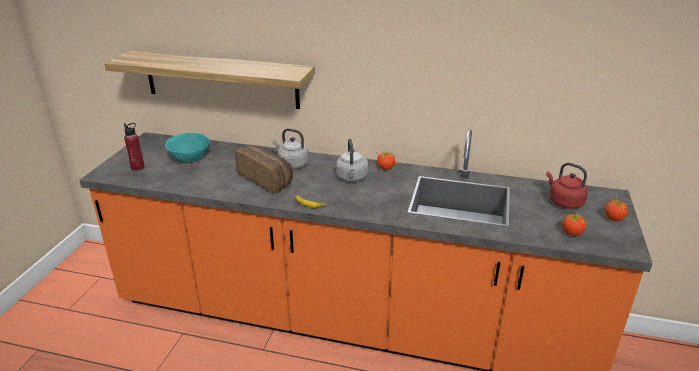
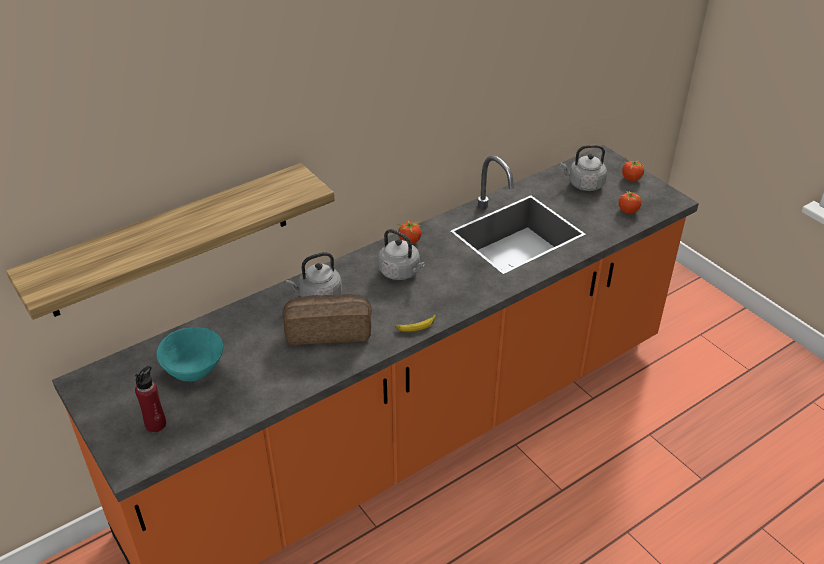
camera: 50 degrees left, 10 degrees up
red kettle [546,163,588,209] -> grey kettle [560,145,607,191]

